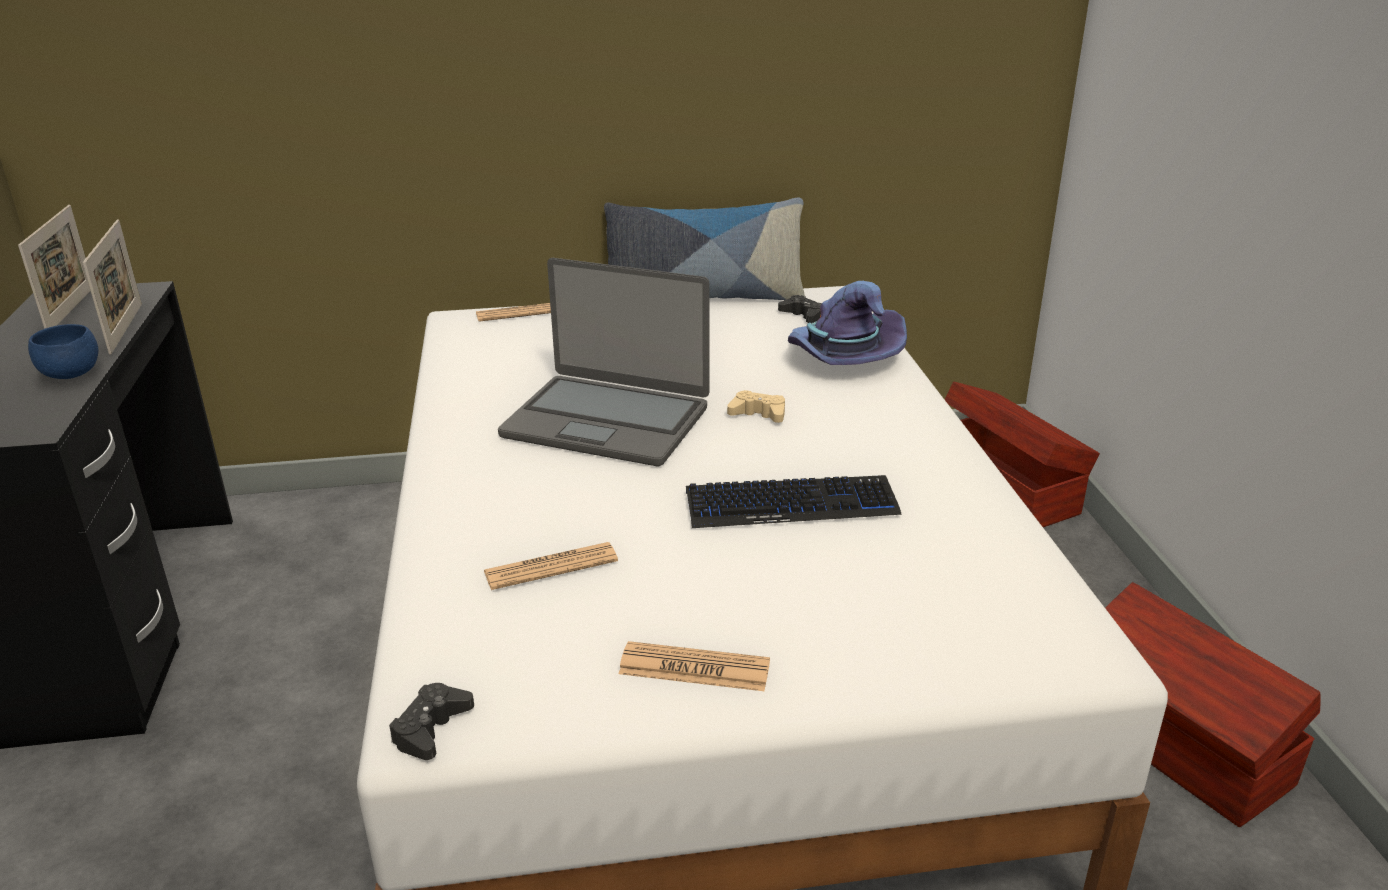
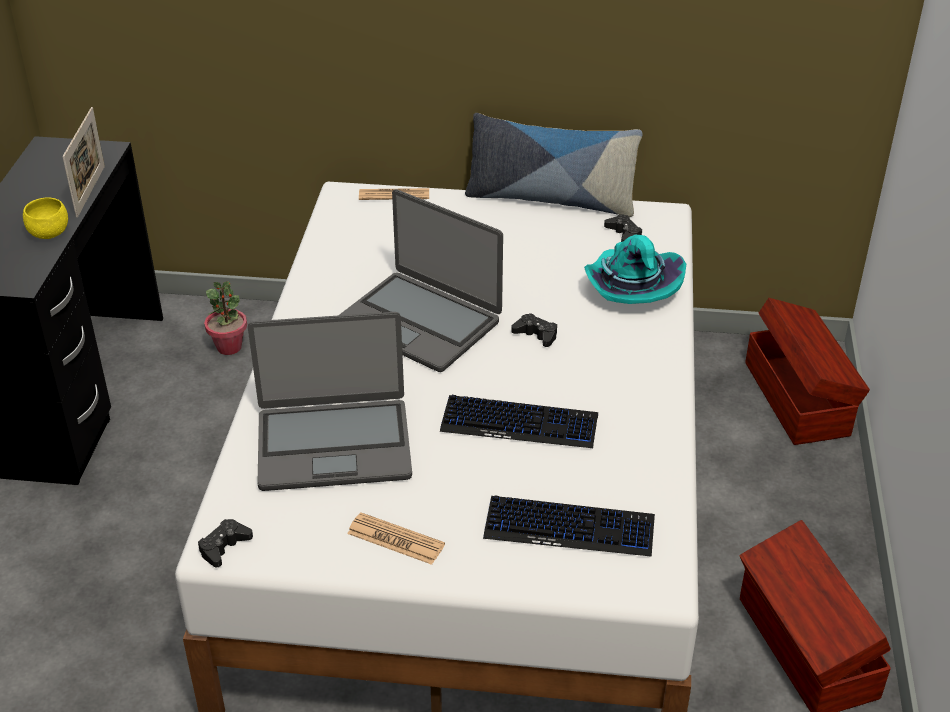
camera: 15 degrees right, 10 degrees up
picture frame [18,205,90,329] -> none
blue bowl [28,324,98,379] -> yellow bowl [23,197,68,239]
newspaper [484,542,618,590] -> laptop [248,312,412,491]
beige game controller [727,390,785,423] -> black game controller [511,313,557,347]
purple hat [788,281,907,365] -> turquoise hat [584,235,686,304]
none -> potted plant [204,281,247,355]
none -> keyboard [483,495,655,557]

